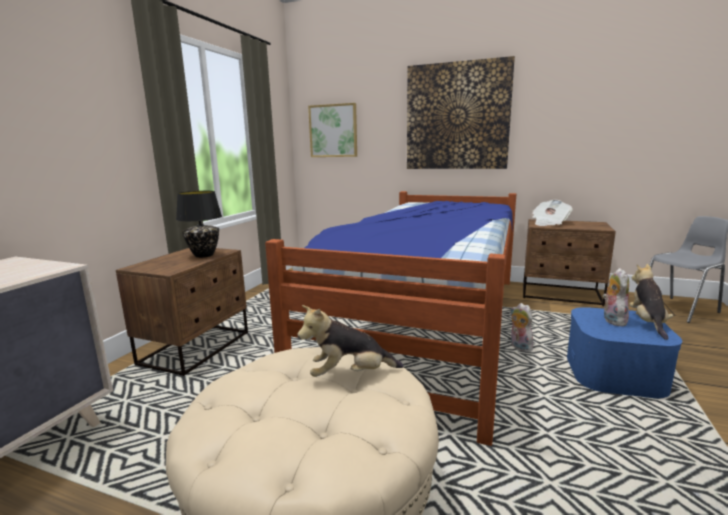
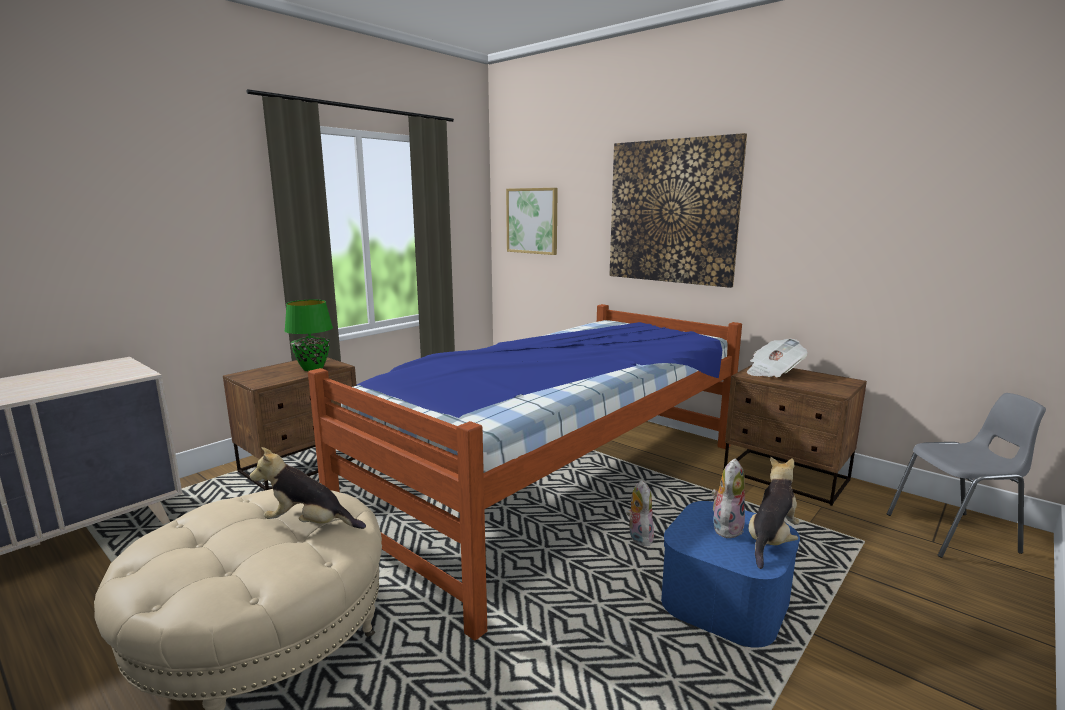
camera: 20 degrees right, 0 degrees up
black table lamp [176,191,222,258] -> green table lamp [284,300,333,371]

